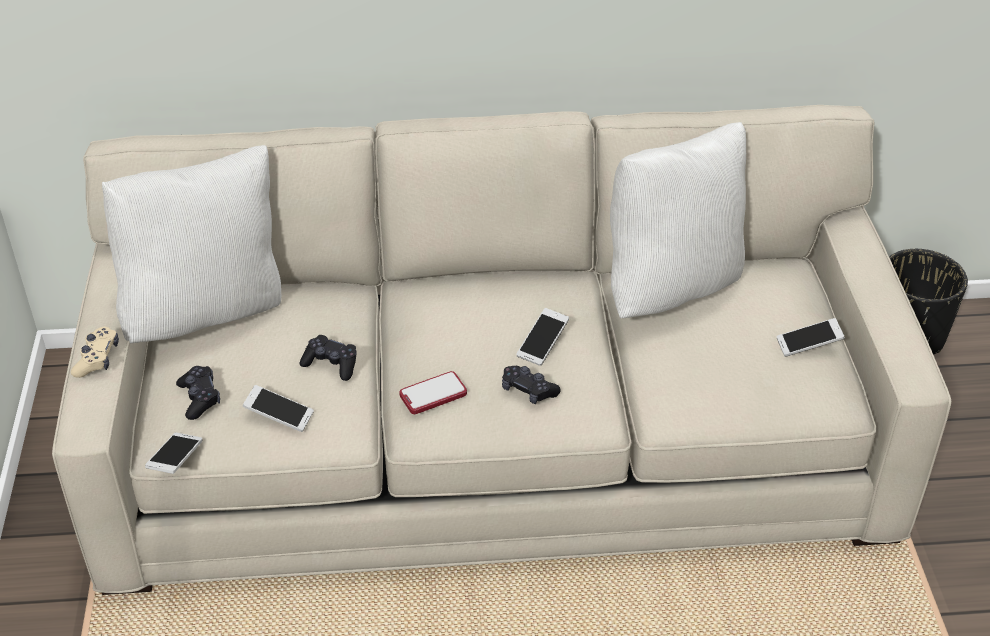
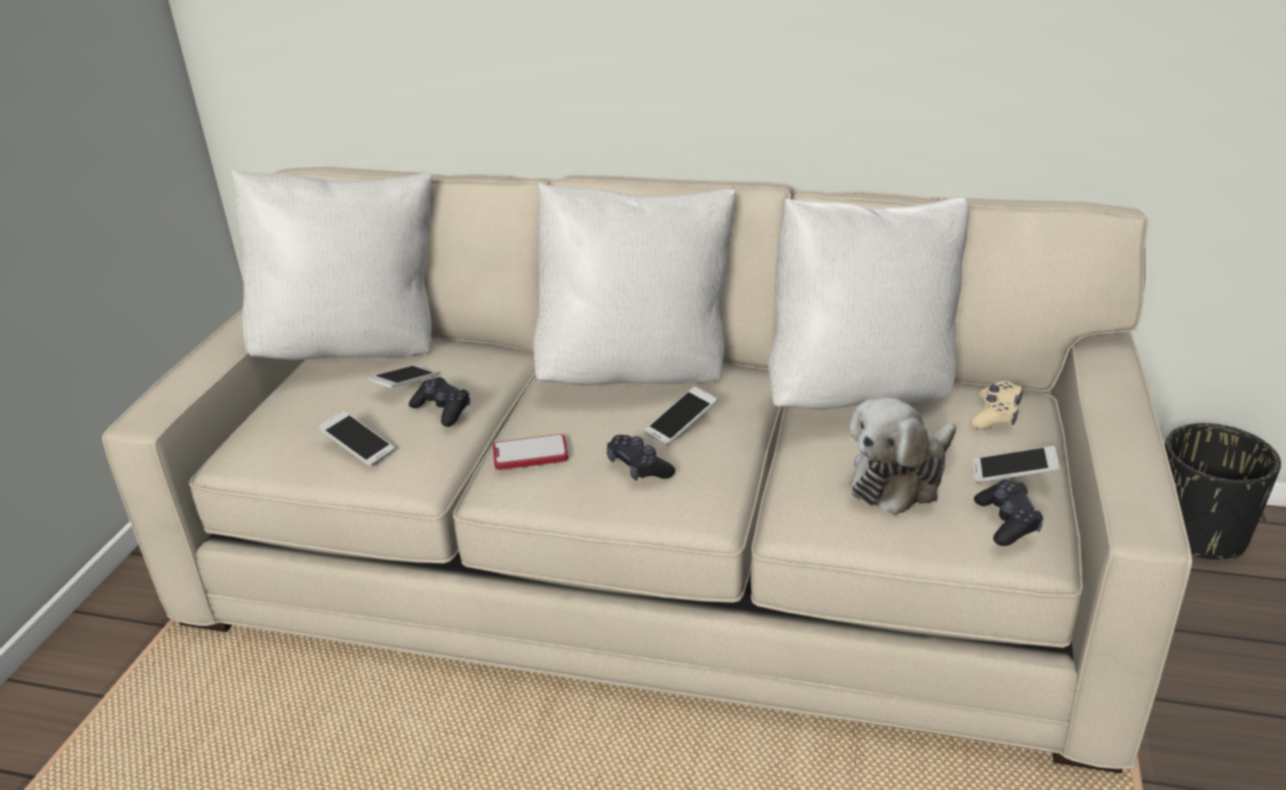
camera: 20 degrees right, 10 degrees down
beige game controller [71,327,119,378] -> beige game controller moved to [970,381,1023,429]
phone [145,432,202,474] -> phone moved to [369,365,438,388]
black game controller [176,366,220,420] -> black game controller moved to [974,480,1043,546]
none -> white pillow [533,183,736,386]
none -> plush toy [849,397,956,515]

